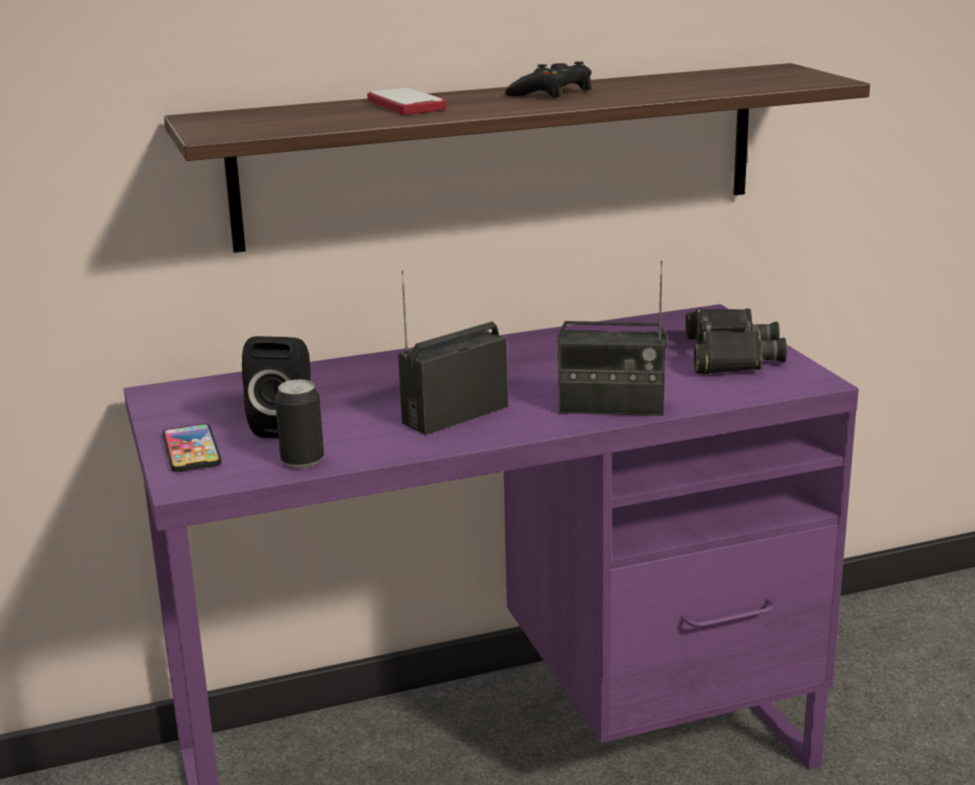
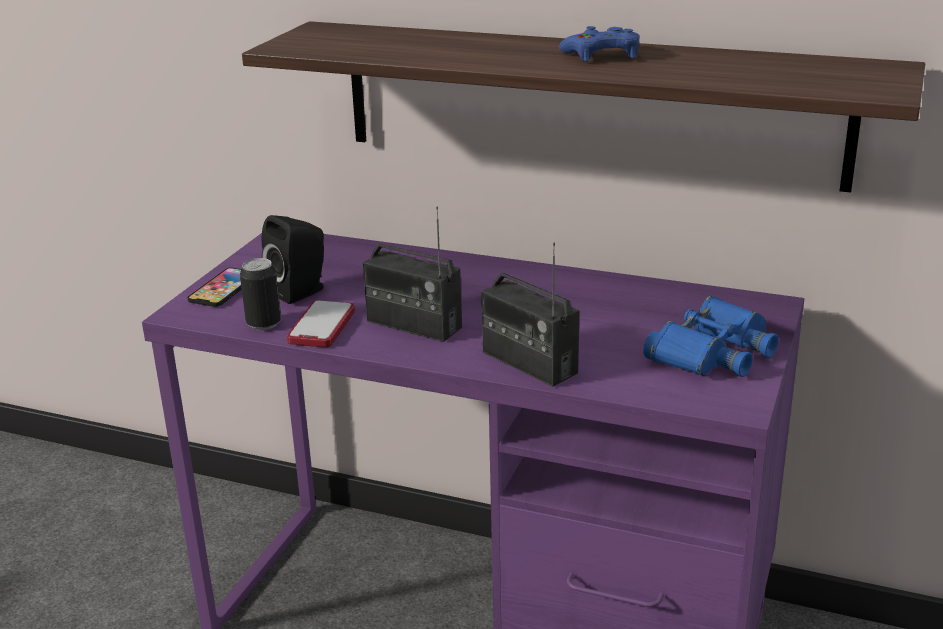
camera: 40 degrees right, 5 degrees up
phone [367,88,446,115] -> phone moved to [287,300,355,347]
radio [398,270,508,435] -> radio turned 150 degrees counterclockwise [363,206,462,342]
black game controller [505,61,592,98] -> blue game controller [559,26,639,62]
black binoculars [686,308,787,374] -> blue binoculars [643,296,778,377]

